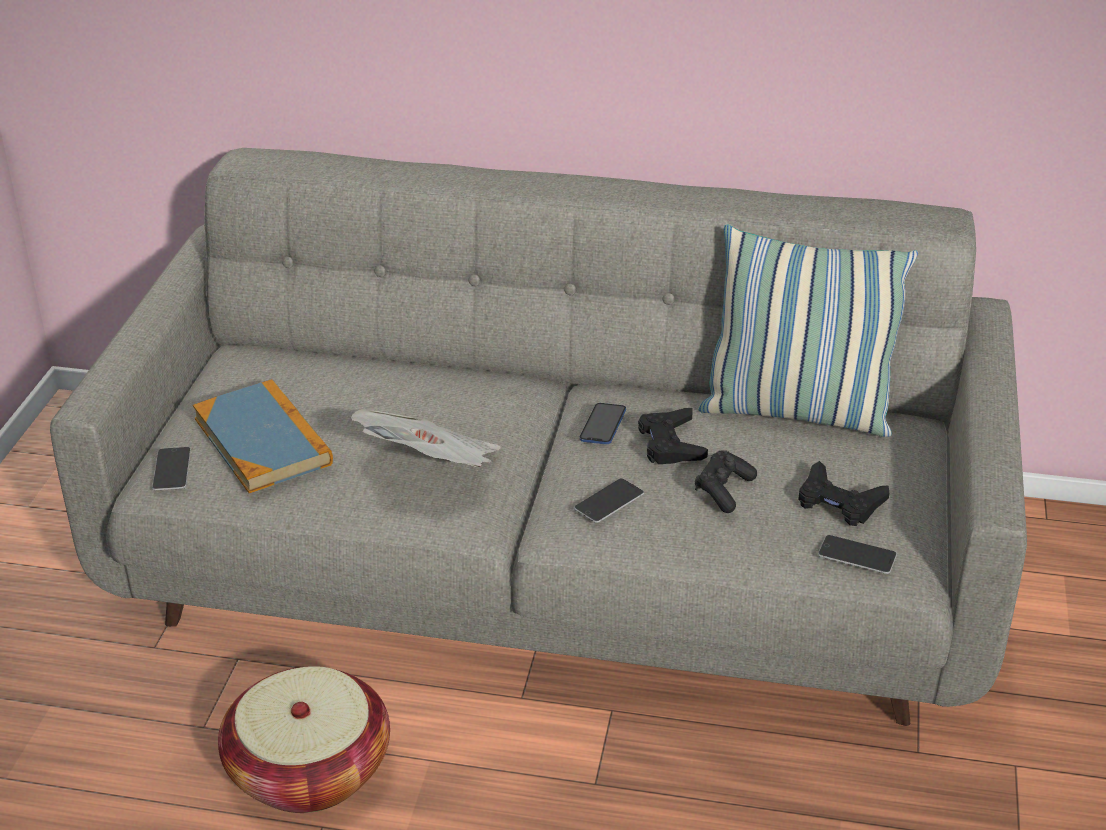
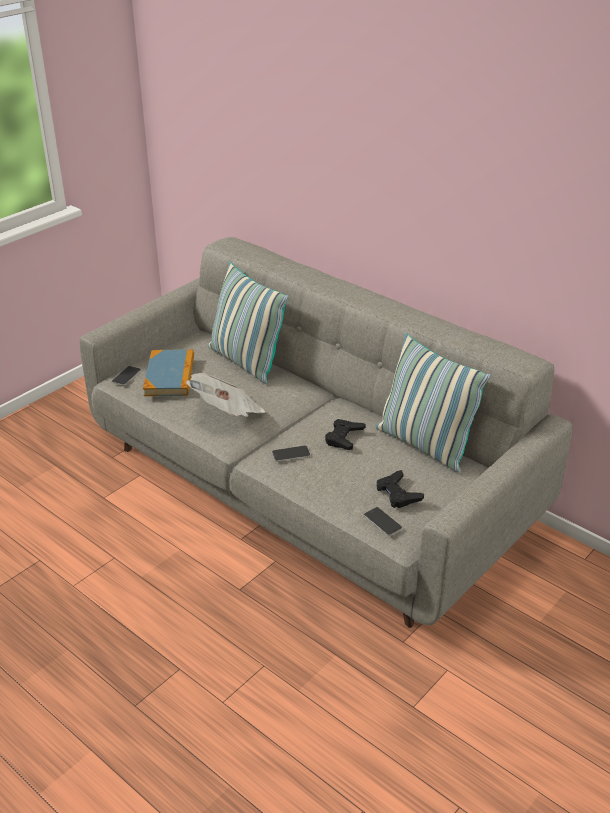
camera: 30 degrees right, 0 degrees up
basket [218,666,390,813] -> none
phone [580,403,626,444] -> none
black game controller [695,450,757,513] -> none
none -> pillow [208,262,289,384]

